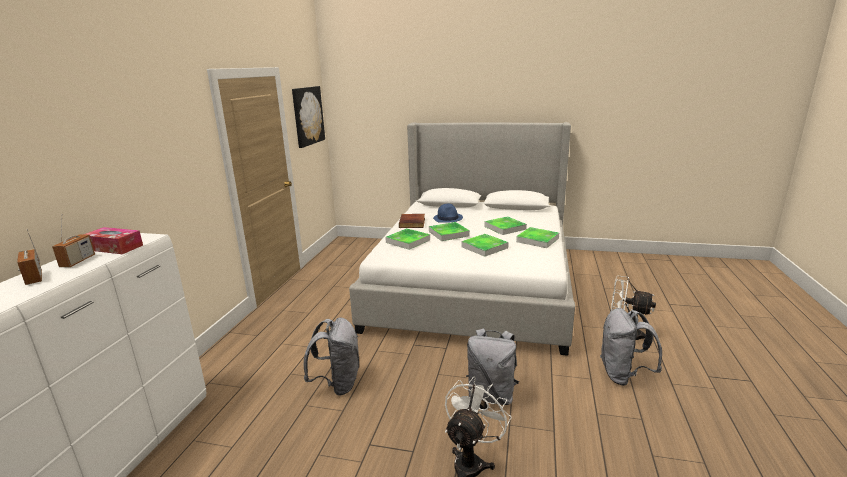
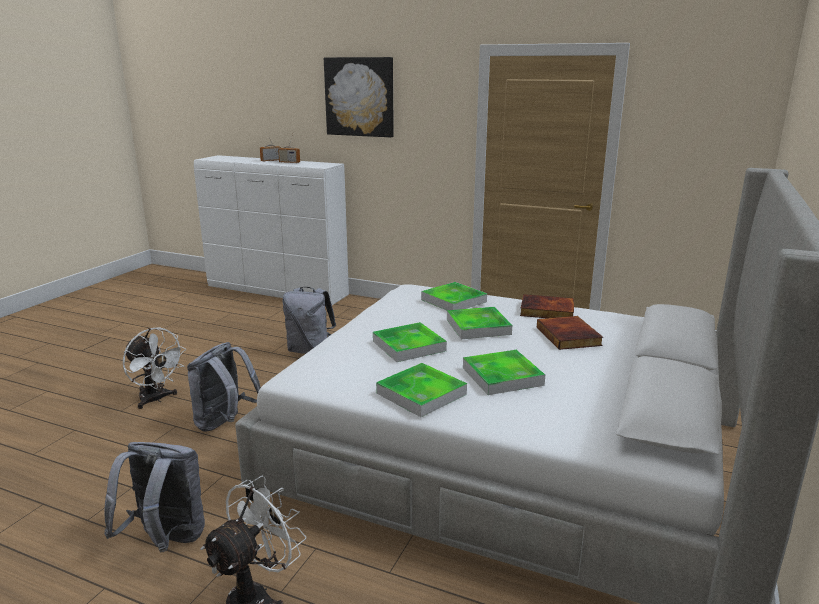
camera: 100 degrees right, 0 degrees up
tissue box [83,227,143,254] -> none
picture [292,86,325,148] -> picture moved to [324,57,394,138]
blue hat [433,204,463,222] -> book [537,316,603,350]

